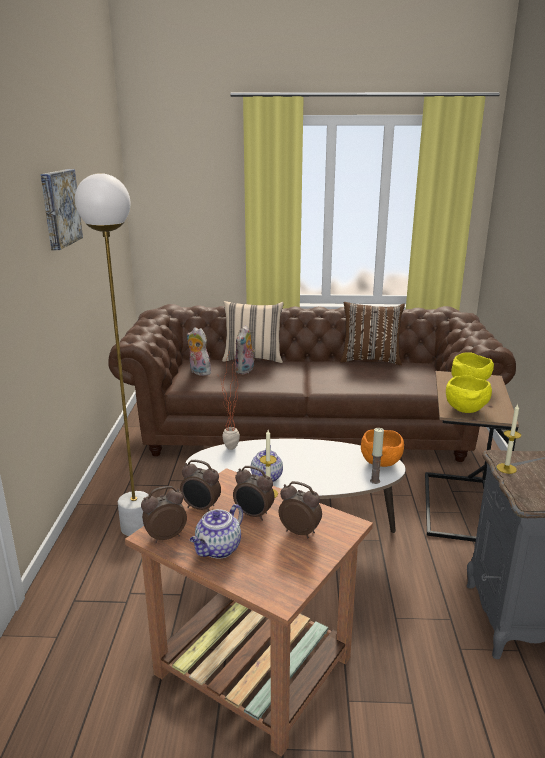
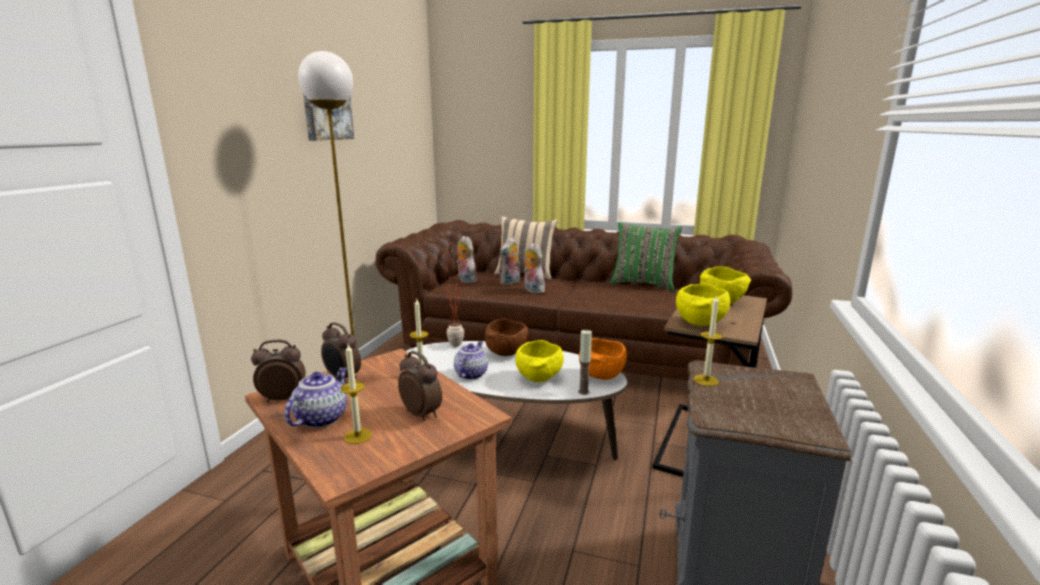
camera: 15 degrees right, 5 degrees down
teapot [190,504,243,559] -> teapot turned 150 degrees clockwise [284,367,347,428]
alarm clock [233,466,275,521] -> none
brown pillow [340,302,405,365] -> green pillow [610,222,682,291]
none -> candle [340,344,372,444]
none -> brown bowl [485,319,528,356]
none -> yellow bowl [516,340,564,382]
none -> plush toy [524,243,545,294]

